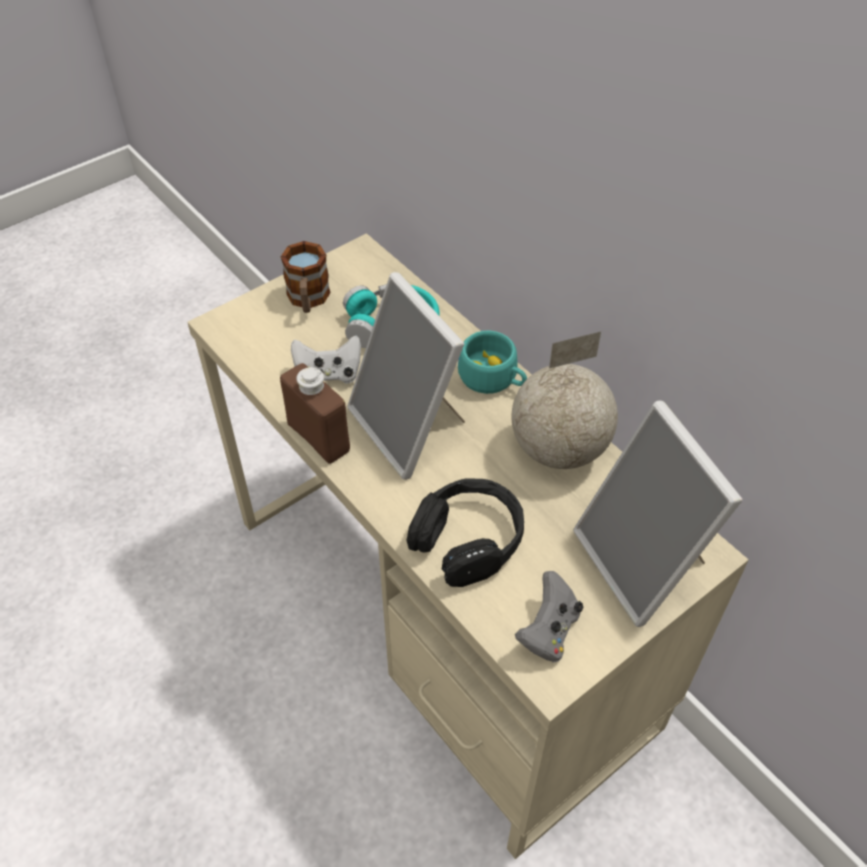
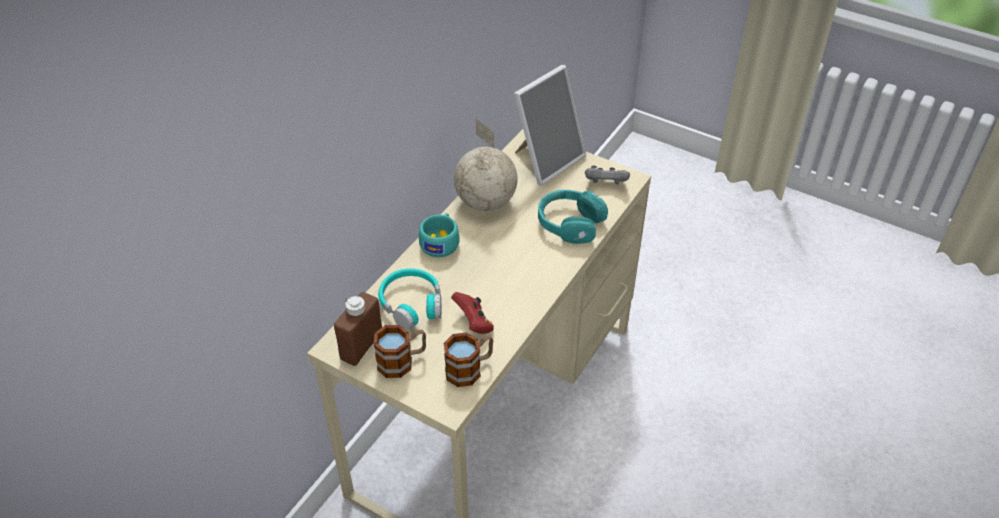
camera: 110 degrees left, 5 degrees down
brown bottle [280,363,350,464] -> brown bottle moved to [334,292,382,366]
white game controller [291,336,361,383] -> red game controller [451,292,494,334]
picture frame [348,272,465,480] -> none
black headphones [407,478,524,587] -> turquoise headphones [538,190,608,244]
none -> mug [444,332,494,387]

